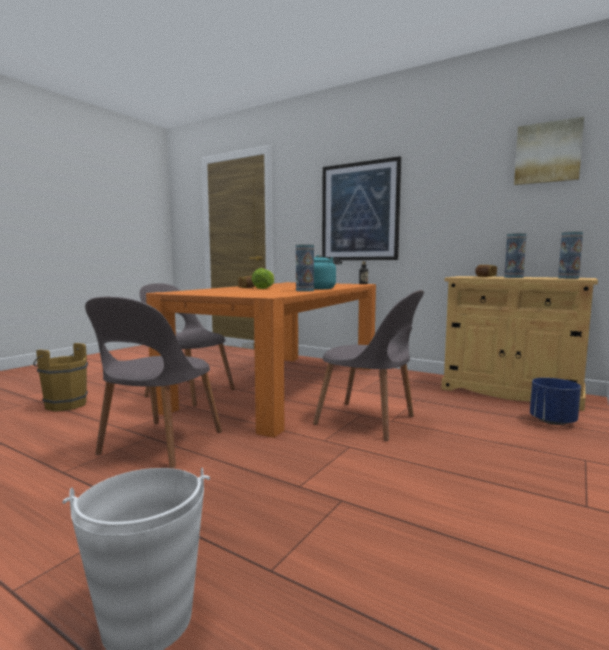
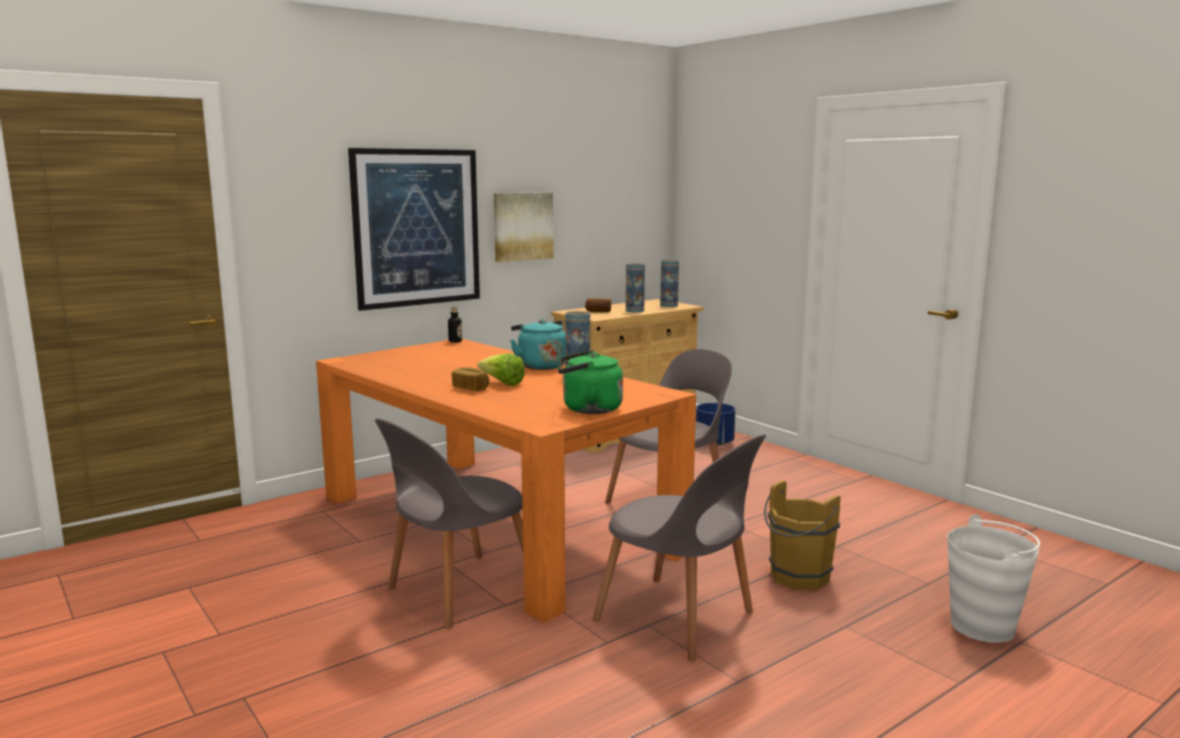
camera: 70 degrees left, 5 degrees up
brown bucket [33,343,88,412] -> brown bucket moved to [764,480,841,590]
picture [514,116,584,185] -> picture moved to [494,192,554,262]
none -> green kettle [558,350,623,414]

